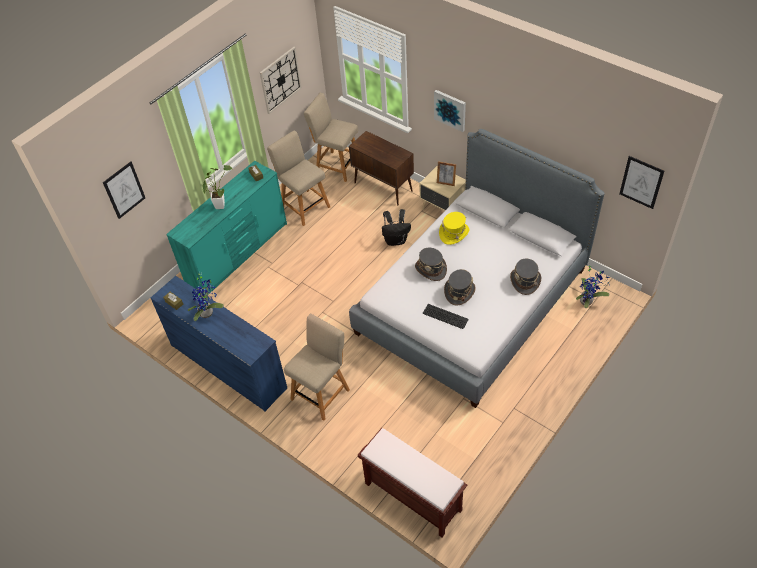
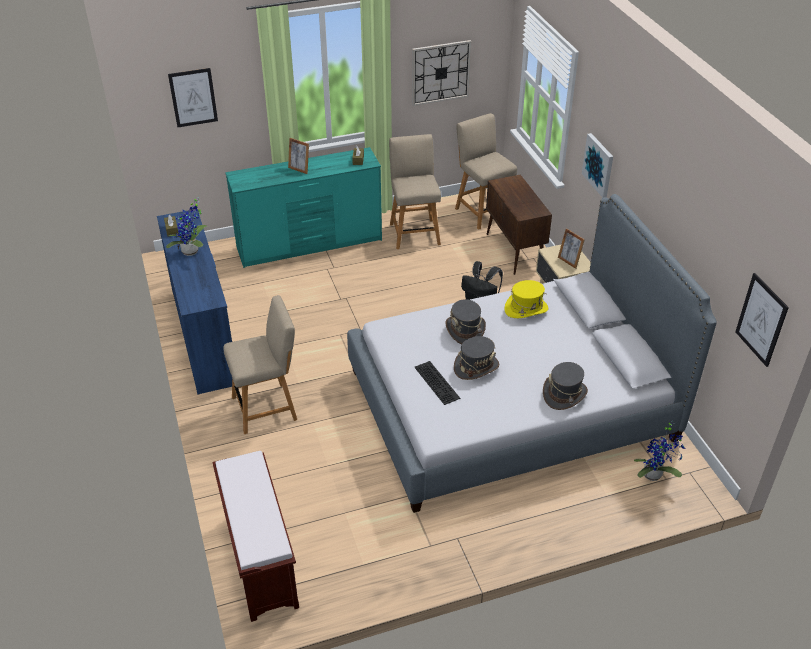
camera: 30 degrees right, 10 degrees down
potted plant [203,165,232,209] -> picture frame [288,138,309,174]

